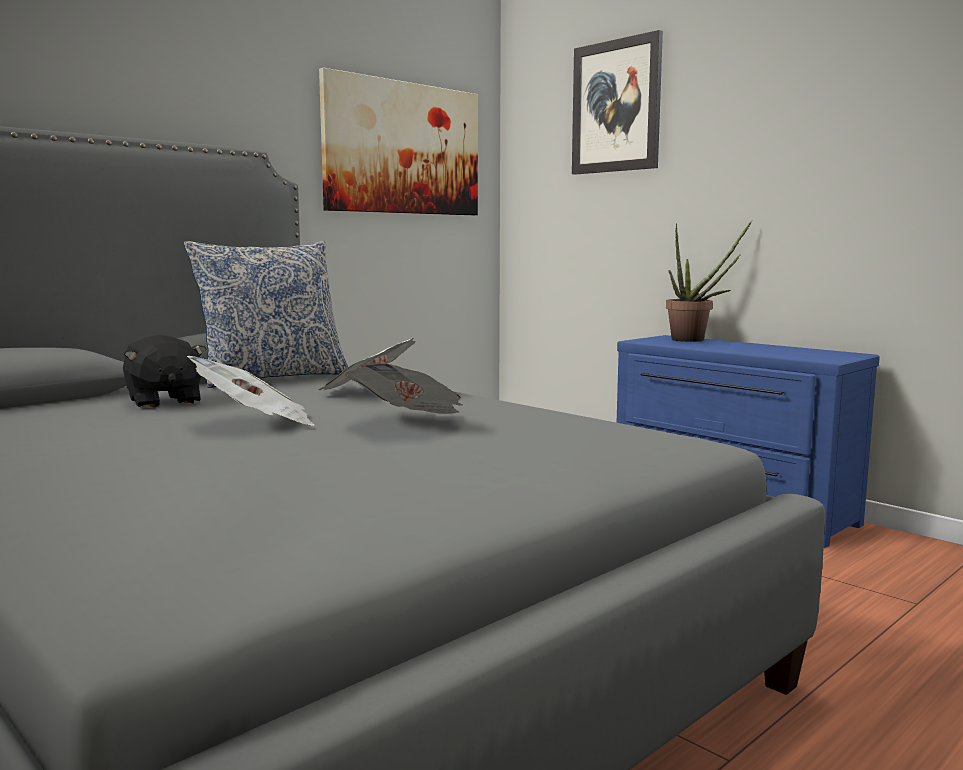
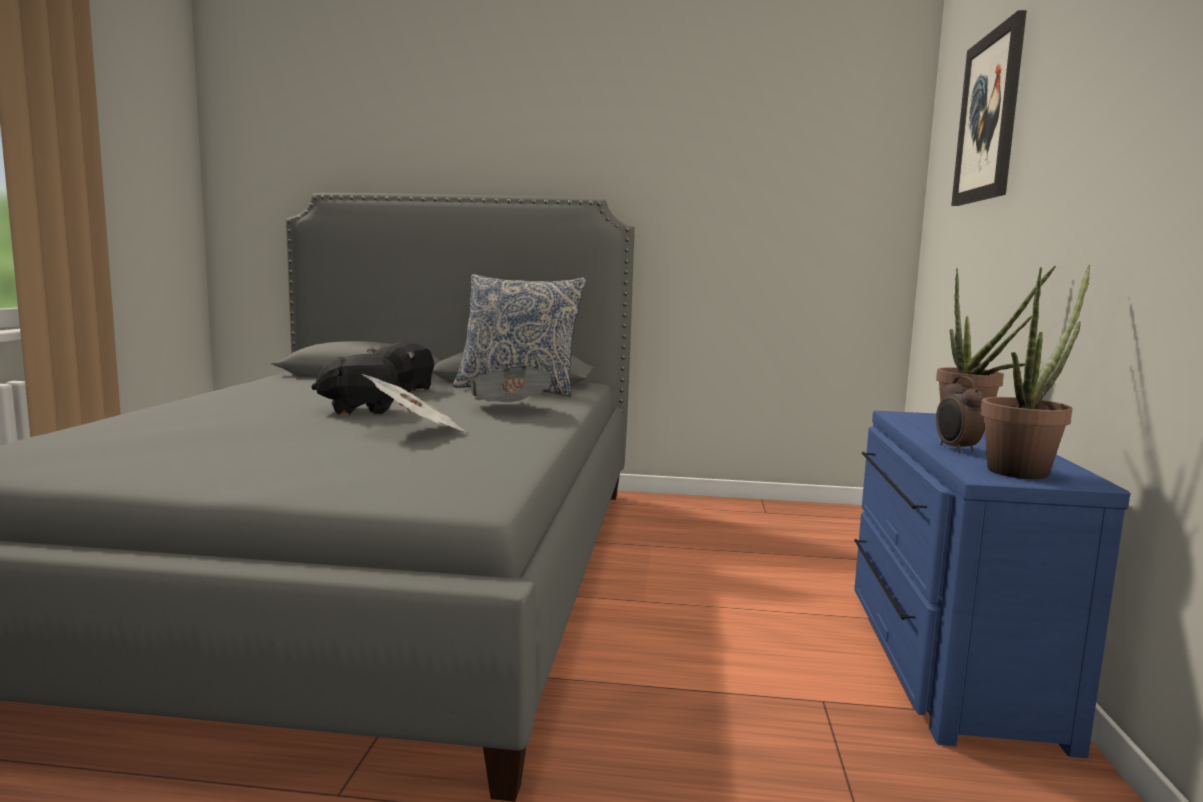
camera: 50 degrees right, 0 degrees up
newspaper [187,356,315,426] -> black plush toy [311,354,401,416]
picture [319,67,478,215] -> none
none -> alarm clock [936,376,985,453]
none -> potted plant [980,265,1090,479]

